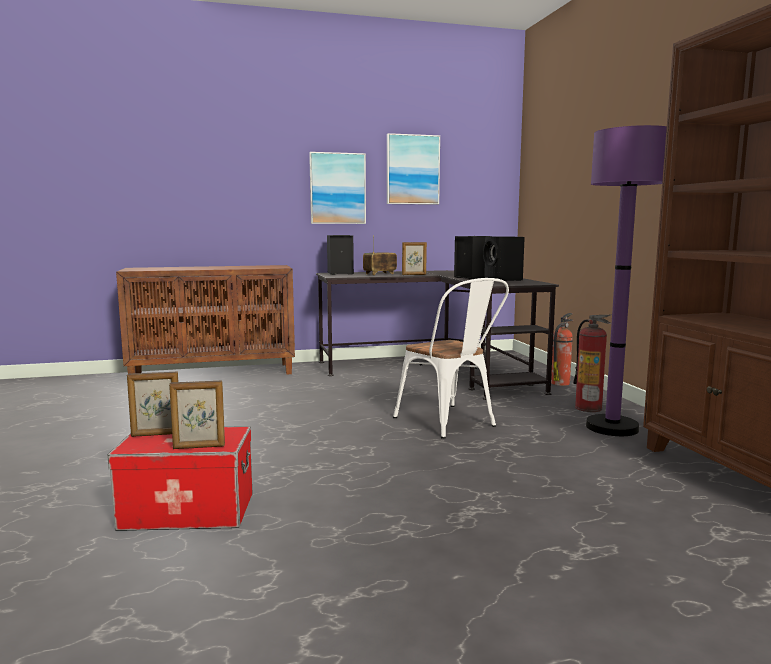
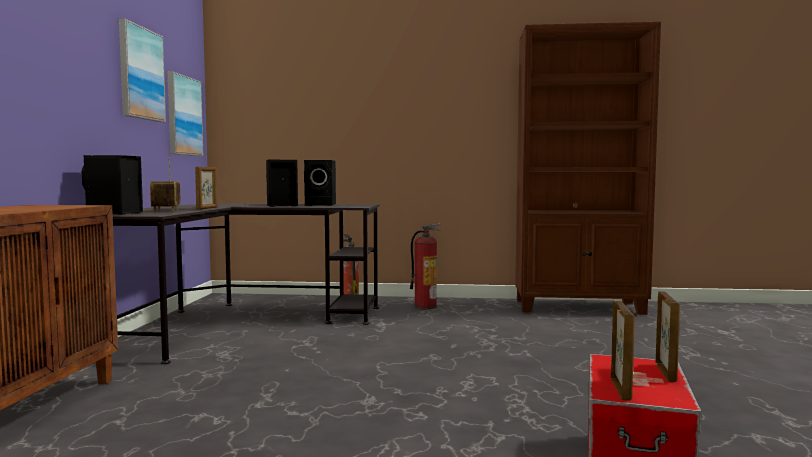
camera: 70 degrees left, 5 degrees down
picture [309,152,366,224] -> picture moved to [168,71,203,156]
white chair [393,278,509,439] -> none
purple floor lamp [586,125,667,436] -> none

